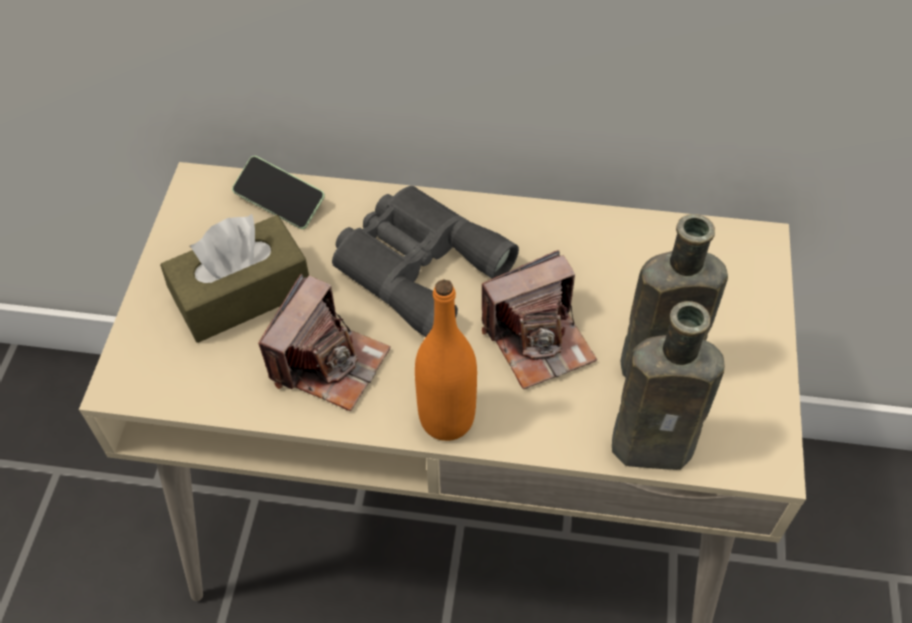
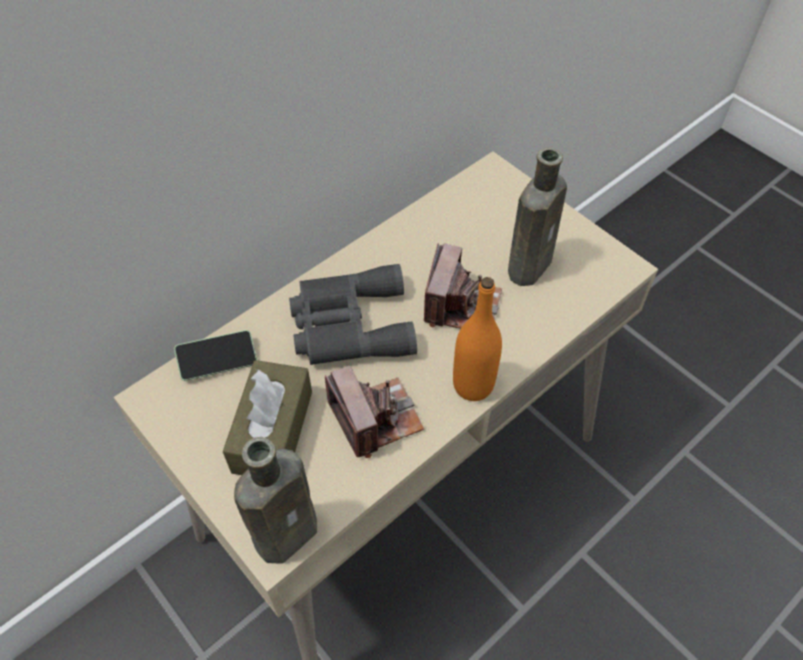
camera: 50 degrees left, 0 degrees up
brown bottle [612,301,724,470] -> brown bottle moved to [234,437,317,564]

